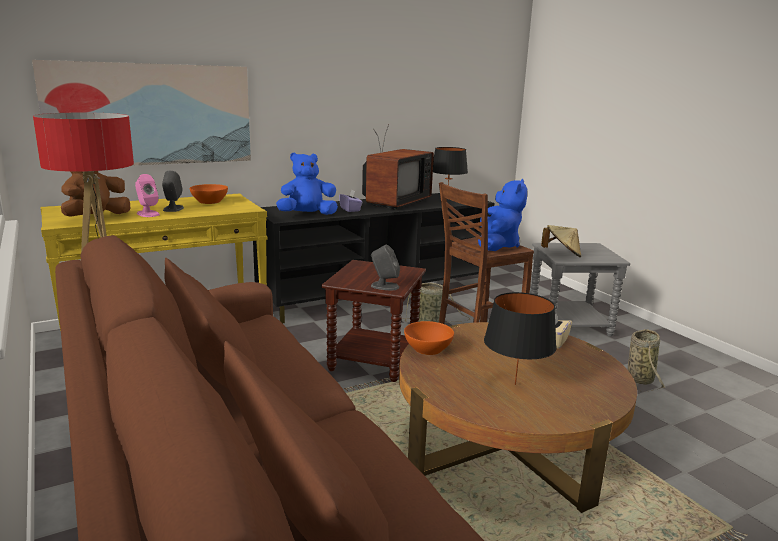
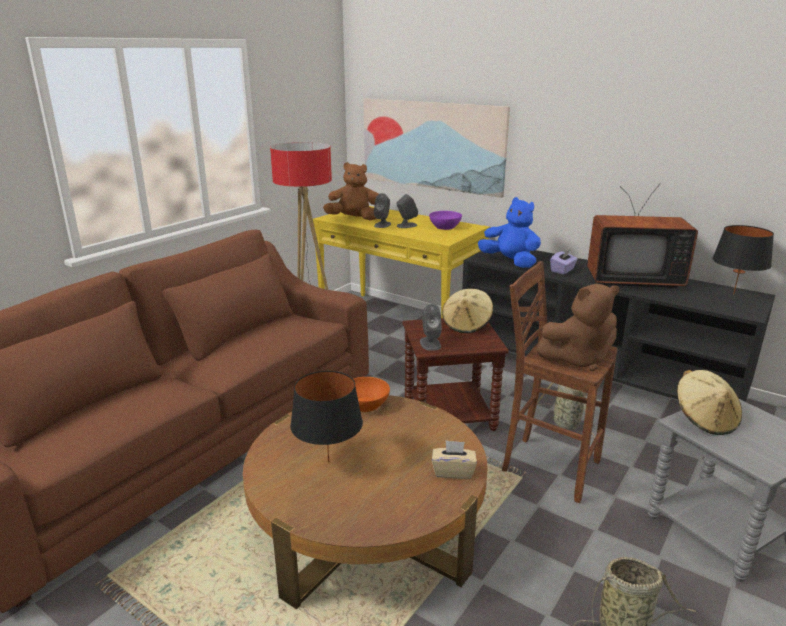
camera: 65 degrees right, 5 degrees up
pink speaker [135,174,160,217] -> grey speaker [374,193,391,228]
orange bowl [190,184,228,204] -> purple bowl [429,211,462,230]
blue plush toy [478,179,527,251] -> brown plush toy [536,284,619,371]
none -> beige hat [442,289,493,333]

